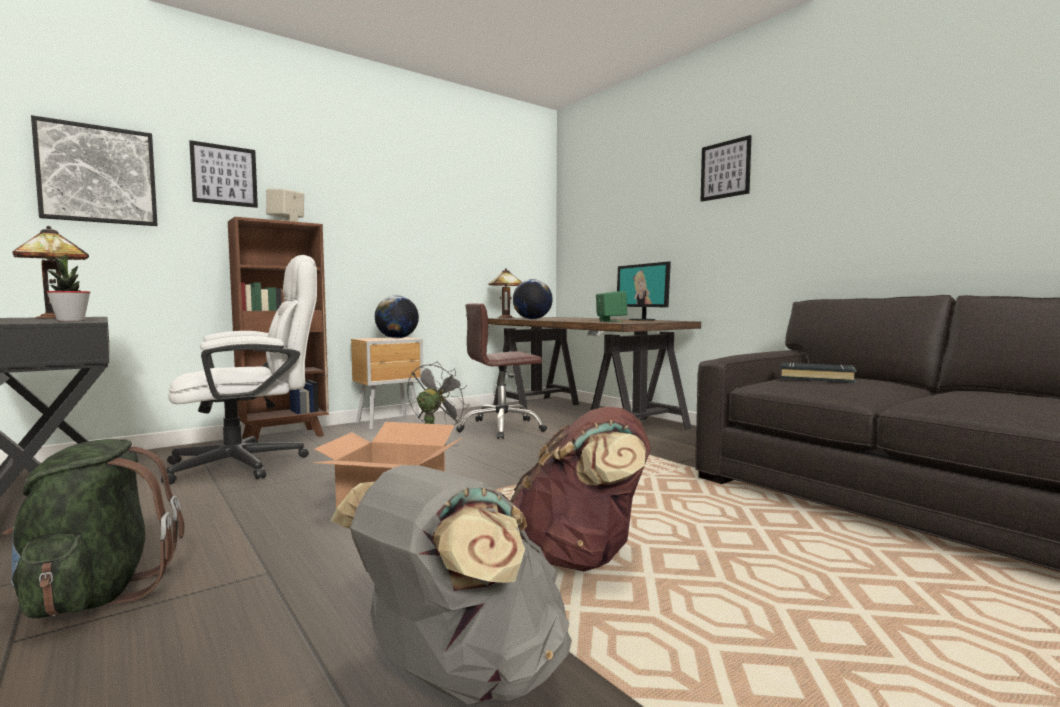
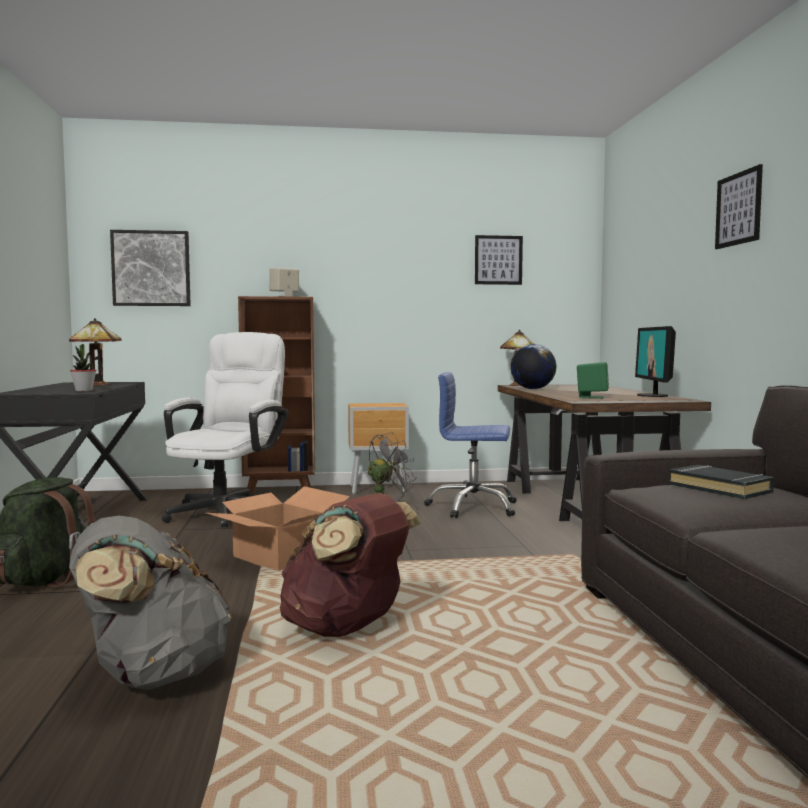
camera: 30 degrees right, 0 degrees up
white office chair [161,255,317,485] -> white office chair turned 75 degrees counterclockwise [161,332,288,527]
picture [189,140,258,208] -> picture moved to [475,235,523,285]
globe [375,295,419,338] -> none
brown office chair [456,303,547,439] -> blue office chair [424,372,517,518]

